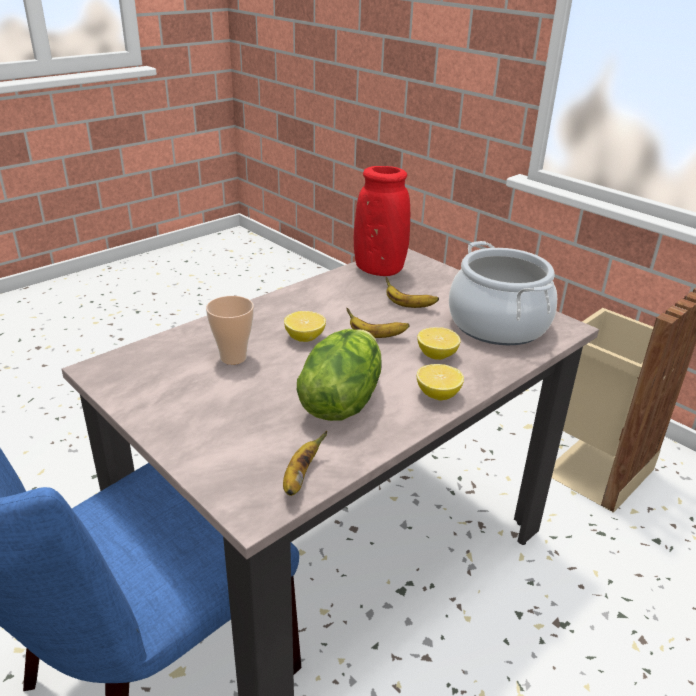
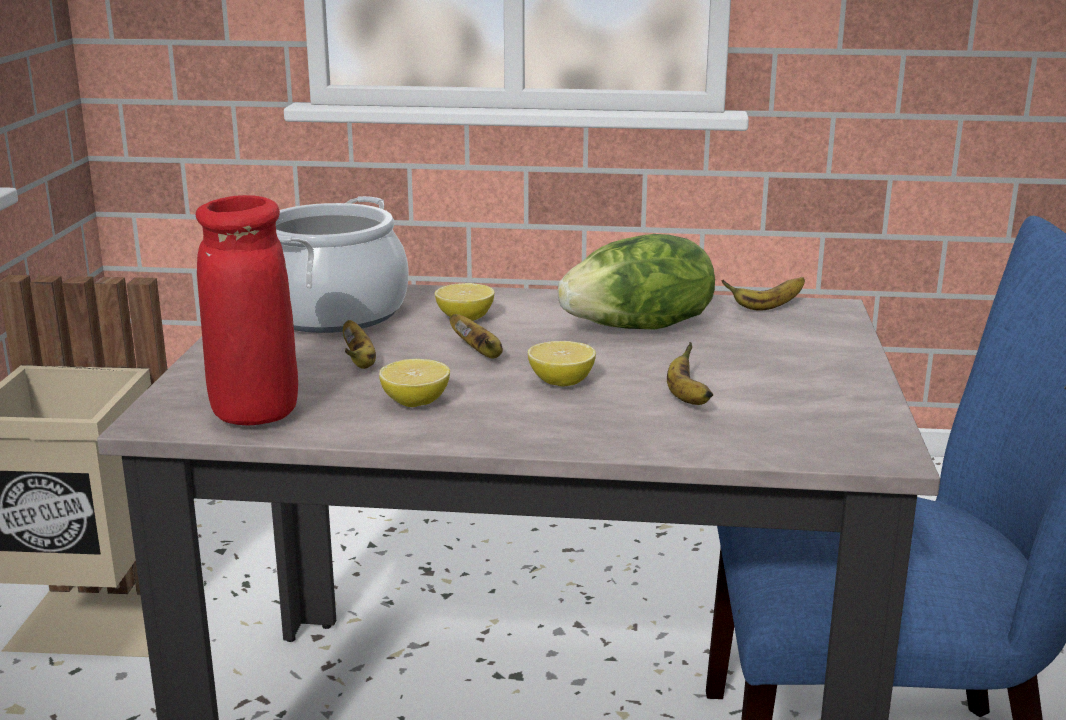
camera: 130 degrees left, 10 degrees down
cup [206,296,254,365] -> banana [667,342,713,405]
lemon [417,364,464,400] -> lemon moved to [379,359,450,407]

